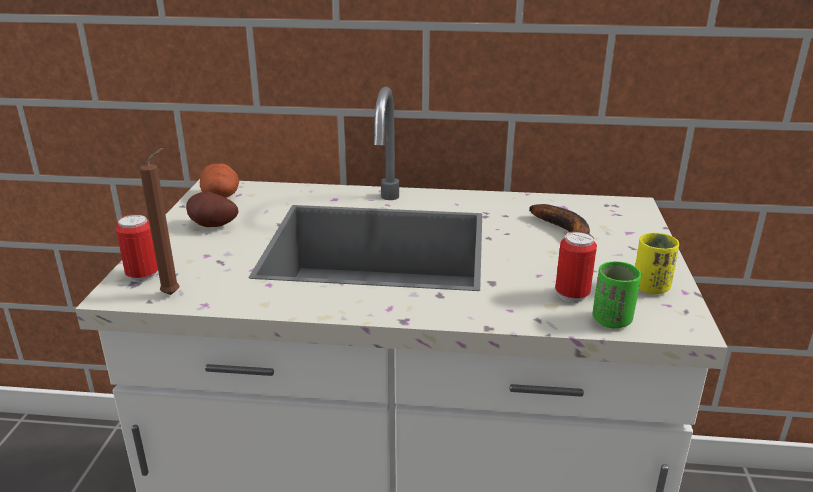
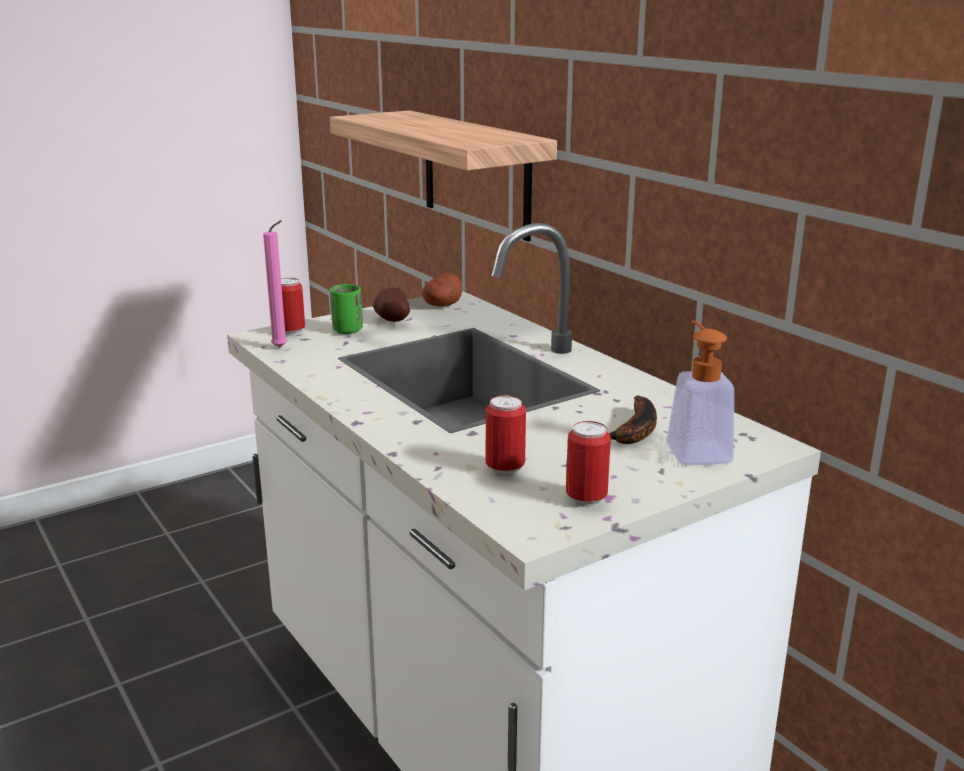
camera: 50 degrees right, 5 degrees down
brown candle [140,148,179,295] -> pink candle [263,220,287,348]
green cup [593,261,641,329] -> green cup moved to [330,284,363,334]
yellow cup [635,233,679,295] -> can [566,421,611,507]
none -> shelf [330,110,557,241]
none -> soap dispenser [666,320,734,466]

